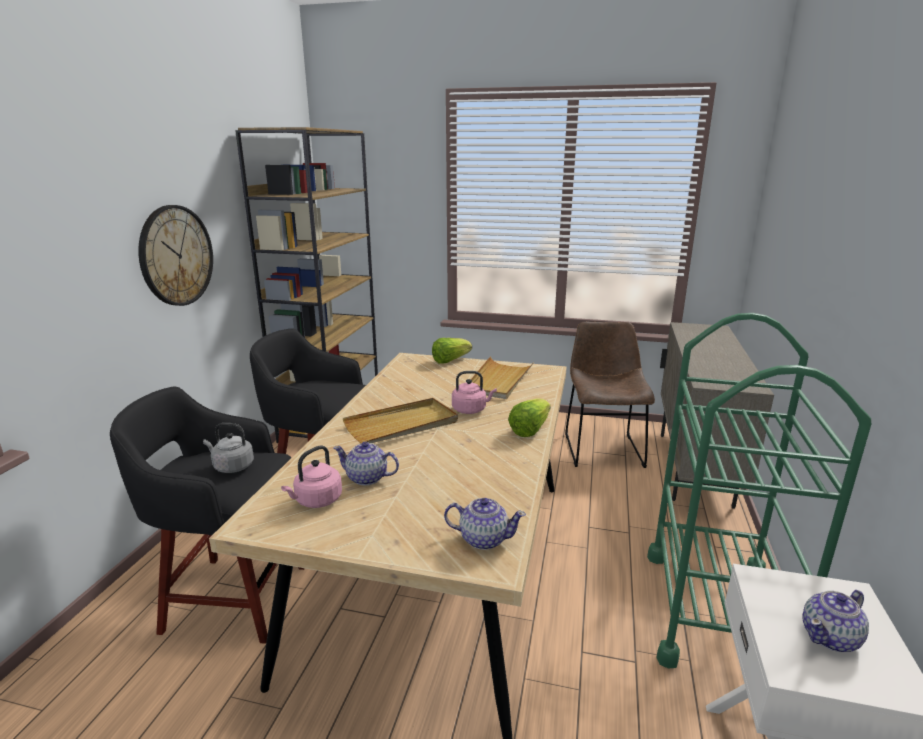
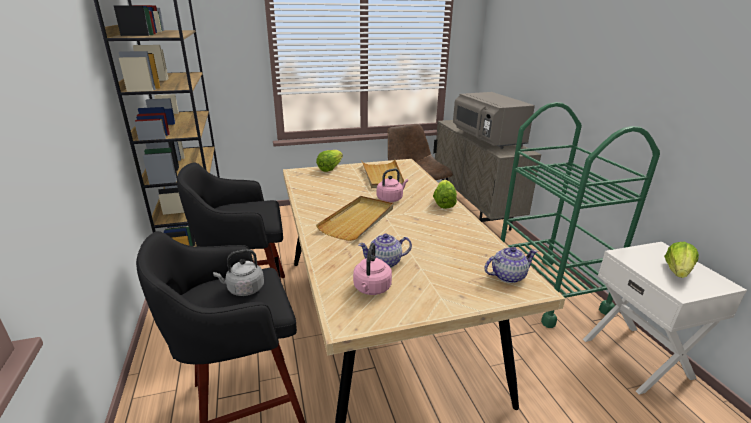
camera: 30 degrees left, 5 degrees up
wall clock [138,205,213,306] -> none
teapot [802,590,869,652] -> lettuce [664,242,699,278]
none -> grey microwave [453,92,535,149]

